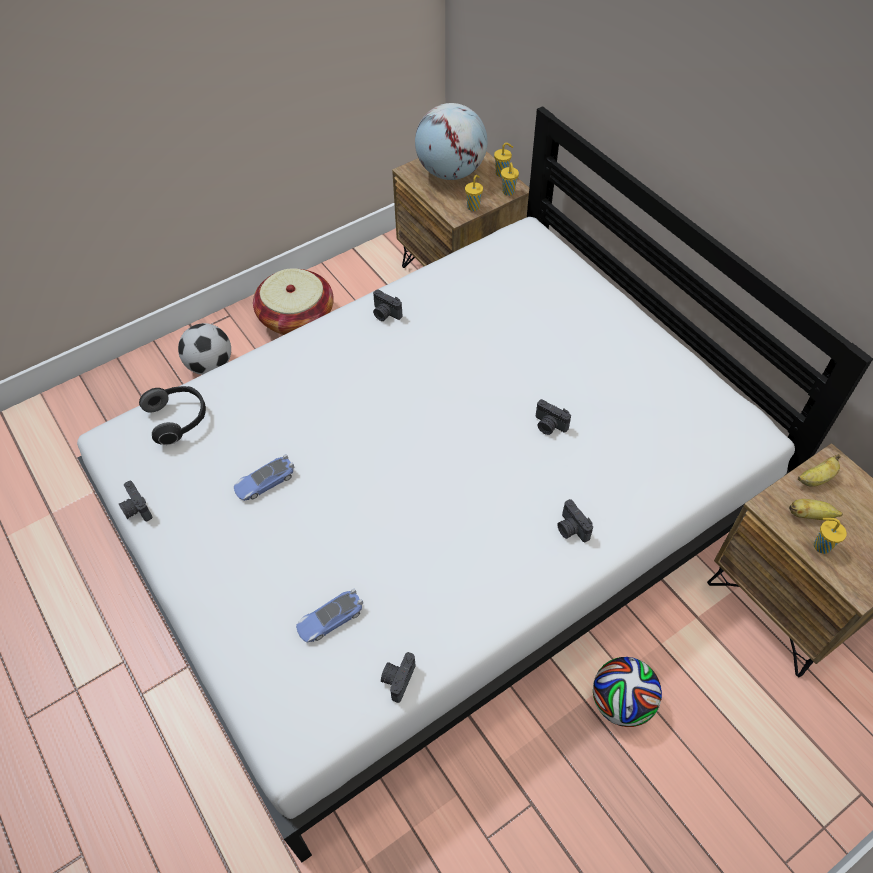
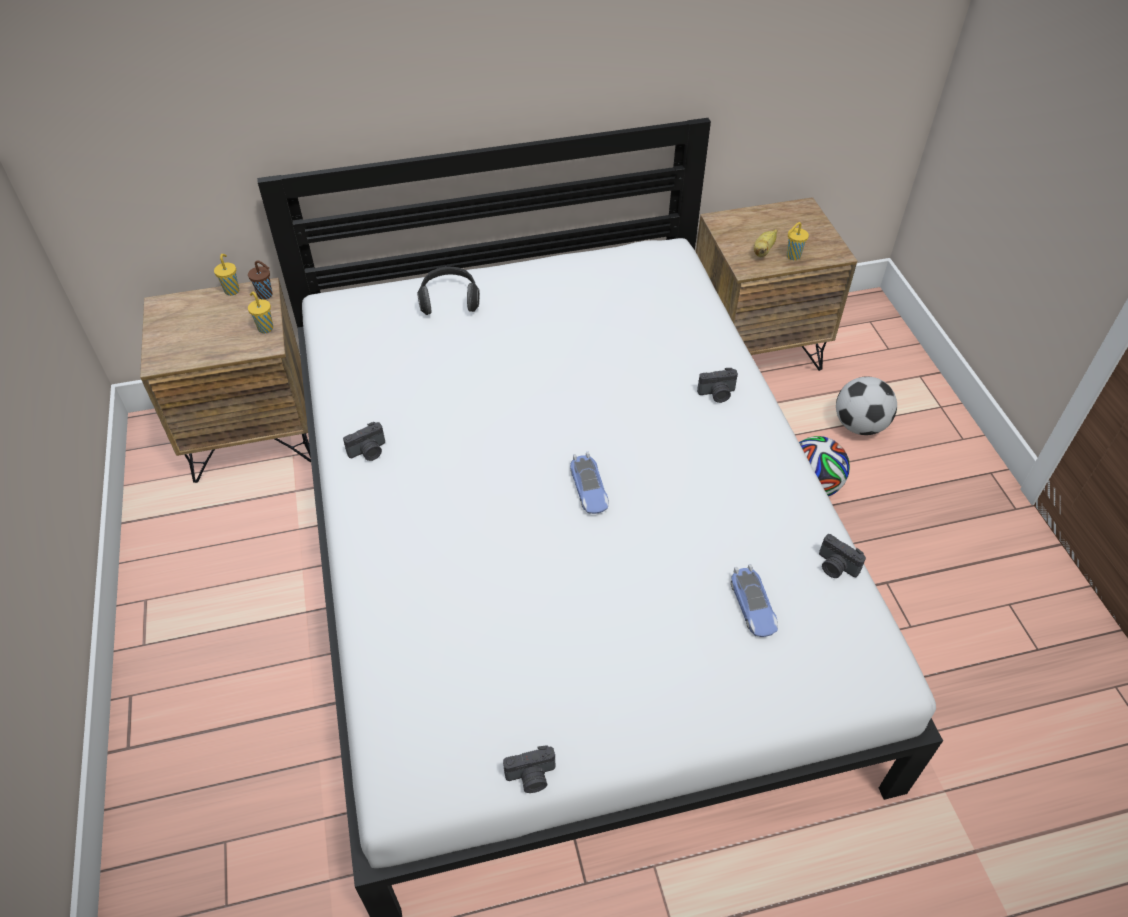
camera: 70 degrees left, 5 degrees down
headphones [139,386,206,445] -> headphones moved to [417,267,480,315]
football [178,323,231,375] -> football moved to [836,376,897,435]
toy car [234,454,294,501] -> toy car moved to [570,452,609,514]
basket [253,268,334,335] -> none
globe [415,103,488,180] -> none
yellow cup [501,163,519,196] -> brown cup [248,260,273,300]
camera [536,399,571,435] -> none
banana [798,454,841,487] -> none

